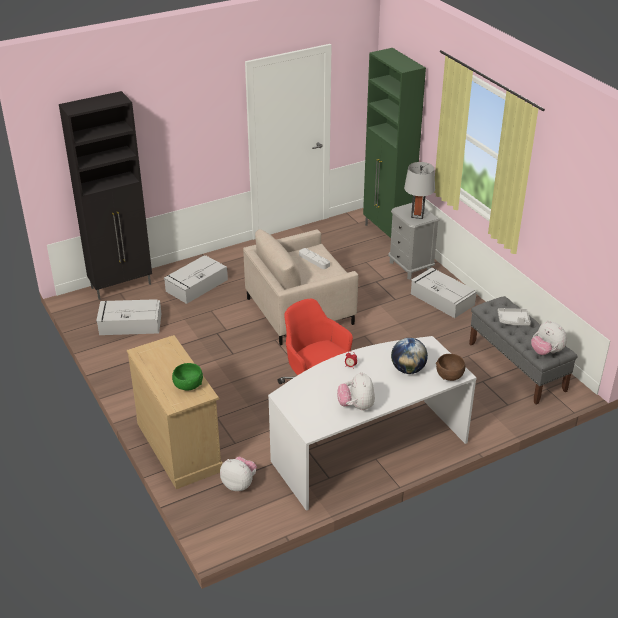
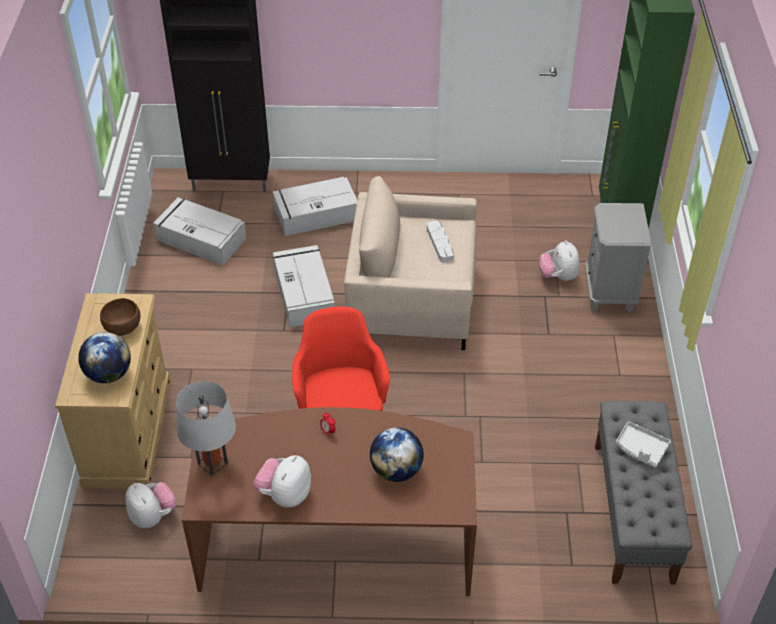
camera: 30 degrees right, 10 degrees up
green bowl [172,363,203,391] -> globe [78,332,131,383]
white desk [268,336,477,511] -> brown desk [182,407,477,596]
grey table lamp [404,162,435,219] -> grey table lamp moved to [176,381,236,476]
grey storage box [411,268,477,318] -> grey storage box moved to [273,245,335,327]
brown bowl [436,354,465,381] -> brown bowl moved to [100,298,140,336]
plush toy [531,320,567,355] -> plush toy moved to [539,240,580,281]

